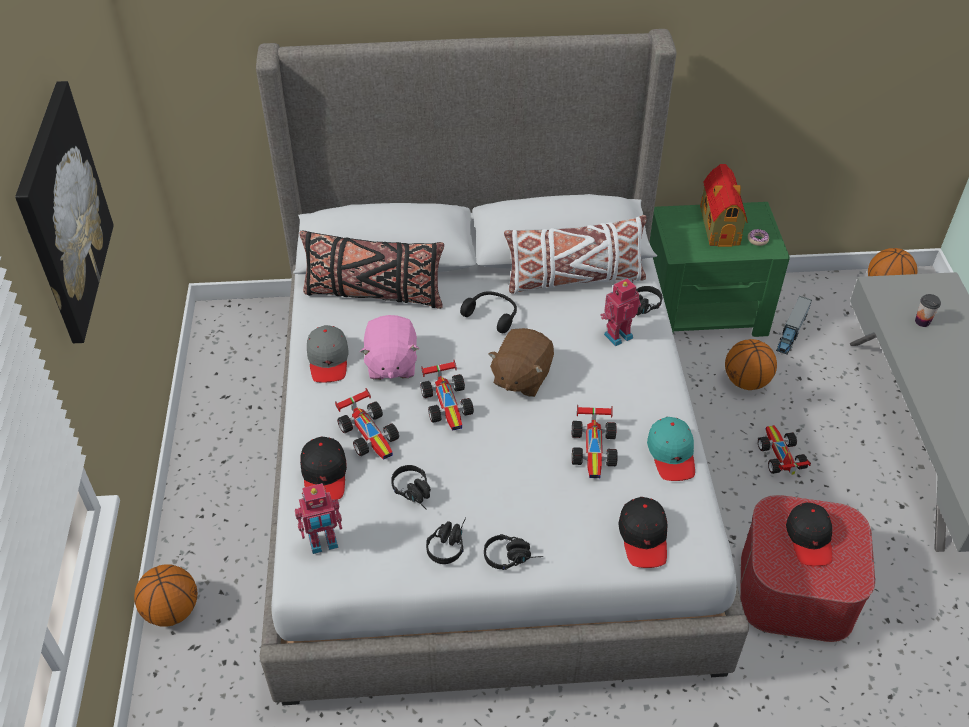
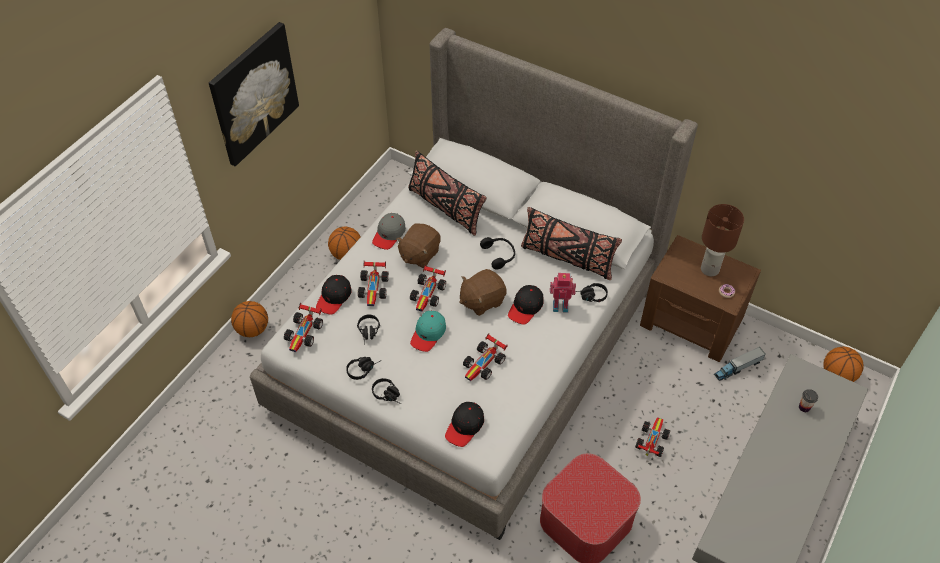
camera: 35 degrees right, 5 degrees up
toy robot [295,483,342,554] -> toy car [284,303,323,352]
pink plush toy [360,315,419,380] -> brown plush toy [396,223,441,268]
white pillow [504,215,647,294] -> black pillow [521,207,622,280]
turquoise cap [647,417,695,481] -> turquoise cap moved to [410,311,446,352]
green nightstand [649,202,790,337] -> brown nightstand [640,235,761,362]
toy house [700,164,748,247] -> brown table lamp [701,204,744,276]
basketball [725,339,777,390] -> basketball moved to [328,226,361,260]
black cap [786,502,832,566] -> black cap moved to [508,285,544,325]

